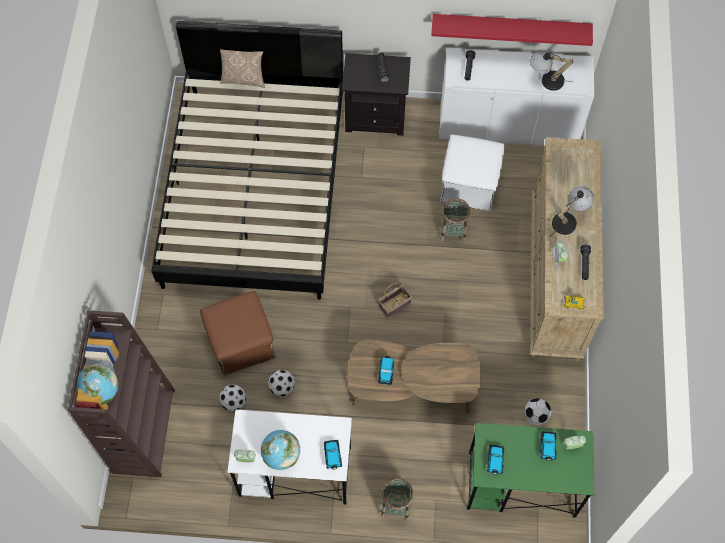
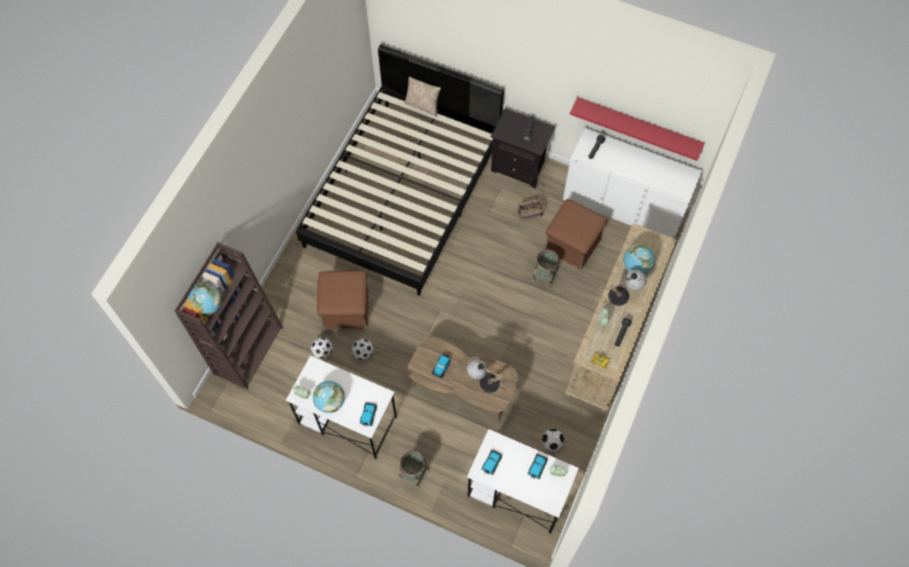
camera: 20 degrees right, 0 degrees up
basket [378,283,412,318] -> basket moved to [518,194,544,221]
white ottoman [440,135,505,211] -> brown ottoman [544,199,607,270]
green desk [467,423,594,518] -> white desk [467,429,579,533]
table lamp [530,52,573,91] -> table lamp moved to [467,359,506,393]
none -> globe [623,244,655,274]

